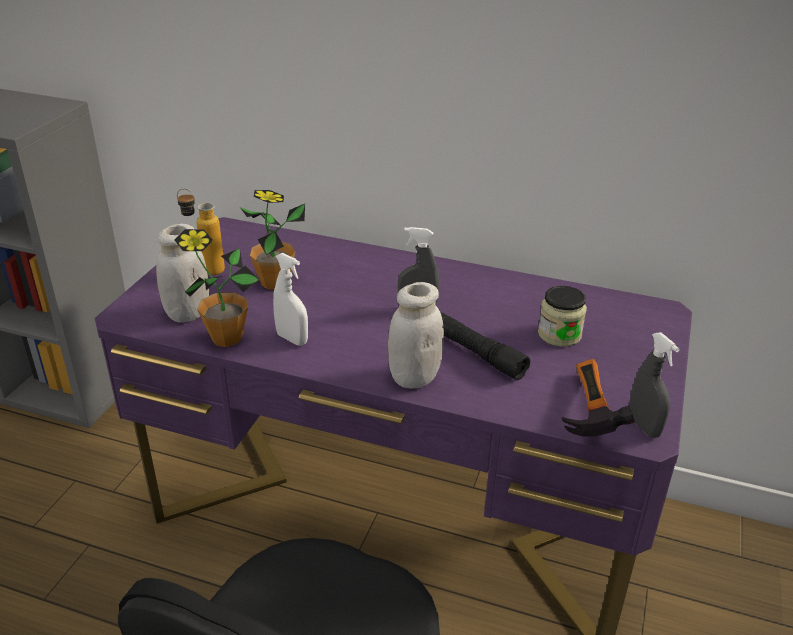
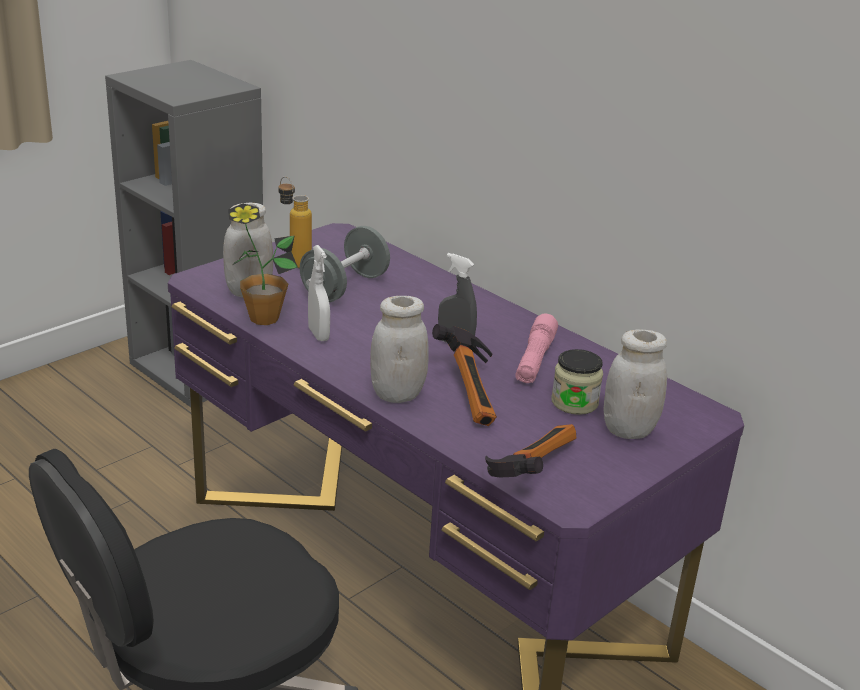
camera: 25 degrees right, 5 degrees down
potted plant [240,190,305,290] -> grey dumbbell [300,226,390,303]
black flashlight [441,312,531,380] -> hammer [432,324,497,426]
grey spray bottle [629,333,680,438] -> none
none -> pink flashlight [516,314,558,383]
none -> white jar [603,329,667,439]

